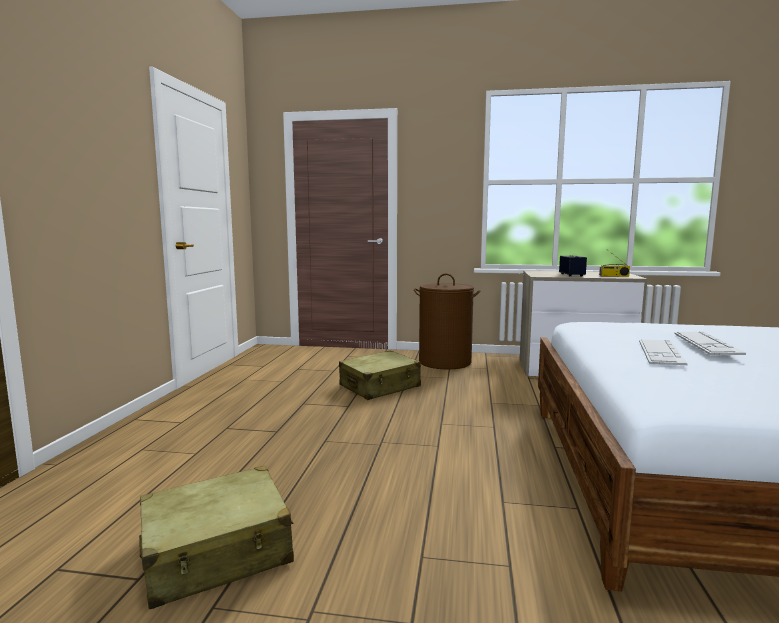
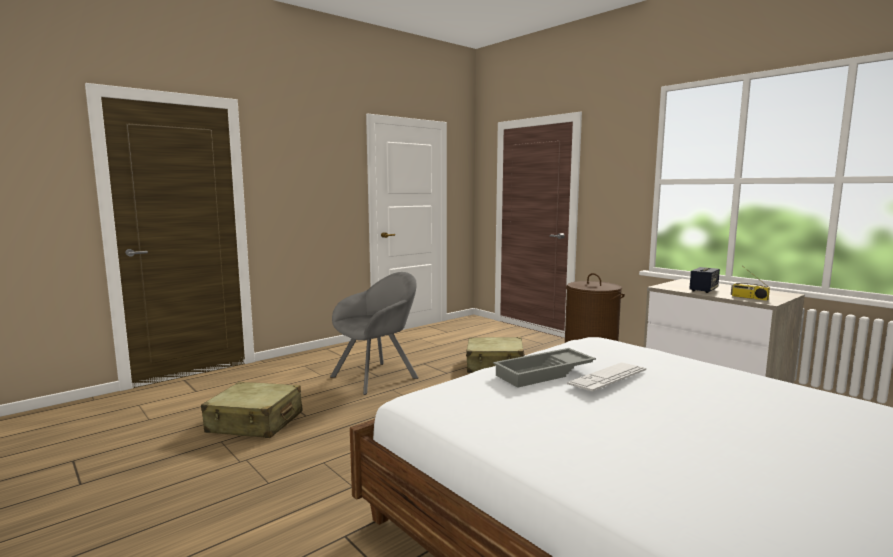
camera: 40 degrees right, 0 degrees up
keyboard [639,339,688,365] -> grey tray [493,348,596,388]
none -> grey armchair [330,272,418,395]

